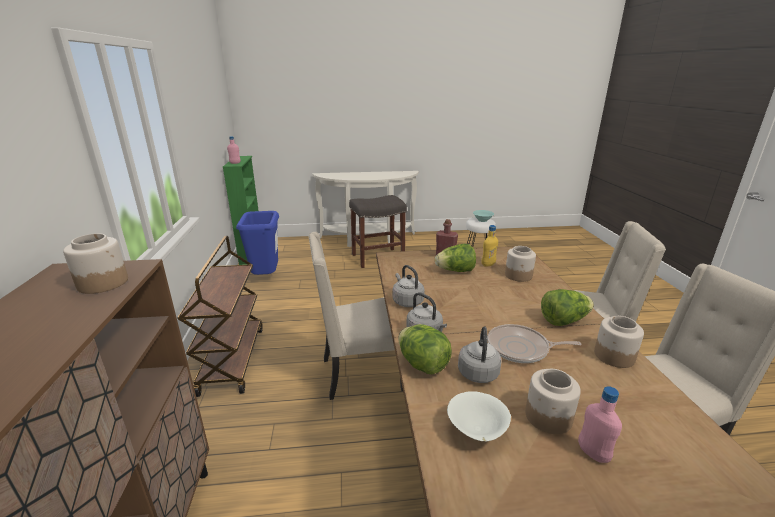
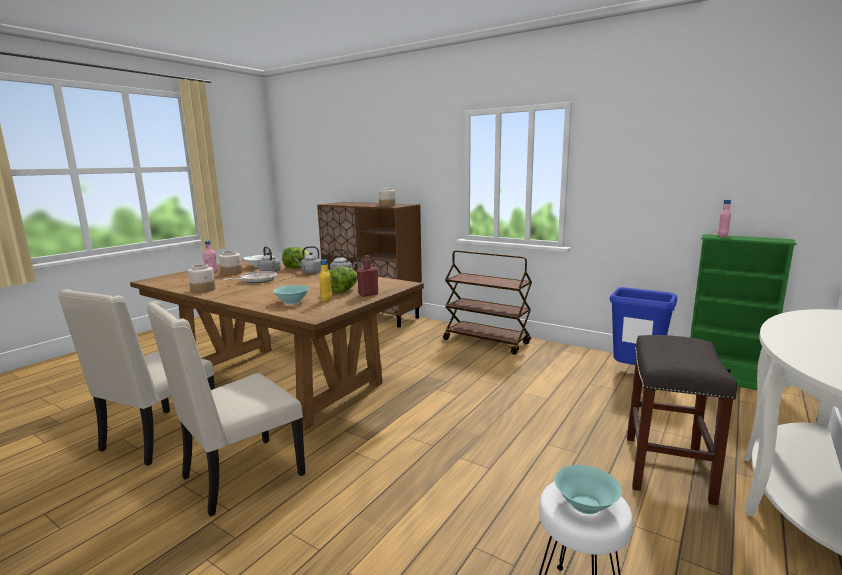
camera: 130 degrees right, 10 degrees down
beige chair [308,232,403,400] -> none
jar [505,246,536,282] -> turquoise bowl [273,285,310,304]
lettuce [541,289,594,326] -> none

